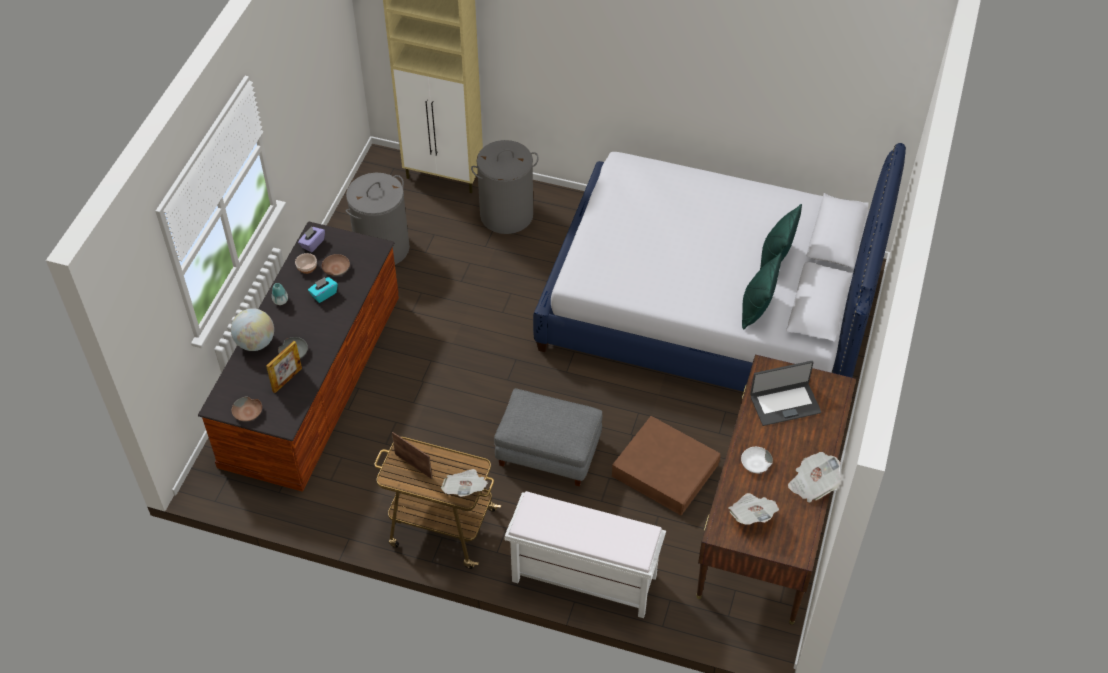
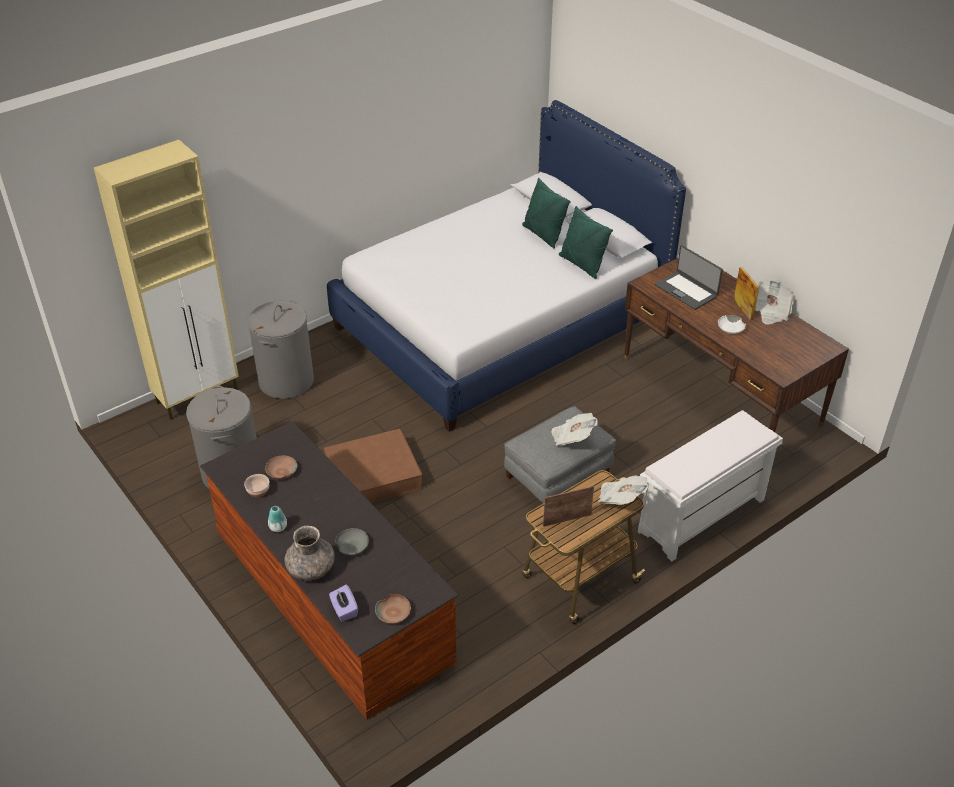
camera: 55 degrees left, 10 degrees down
globe [231,308,274,351] -> grey vase [285,526,335,581]
picture frame [266,341,302,393] -> picture frame moved to [733,267,759,321]
purple tissue box [298,227,325,252] -> purple tissue box moved to [329,585,358,622]
turquoise tissue box [308,277,338,303] -> none
brown storage box [612,416,721,515] -> brown storage box moved to [324,429,423,503]
newspaper [728,493,779,525] -> newspaper moved to [551,413,598,446]
laptop [750,361,821,426] -> laptop turned 120 degrees clockwise [655,245,723,310]

